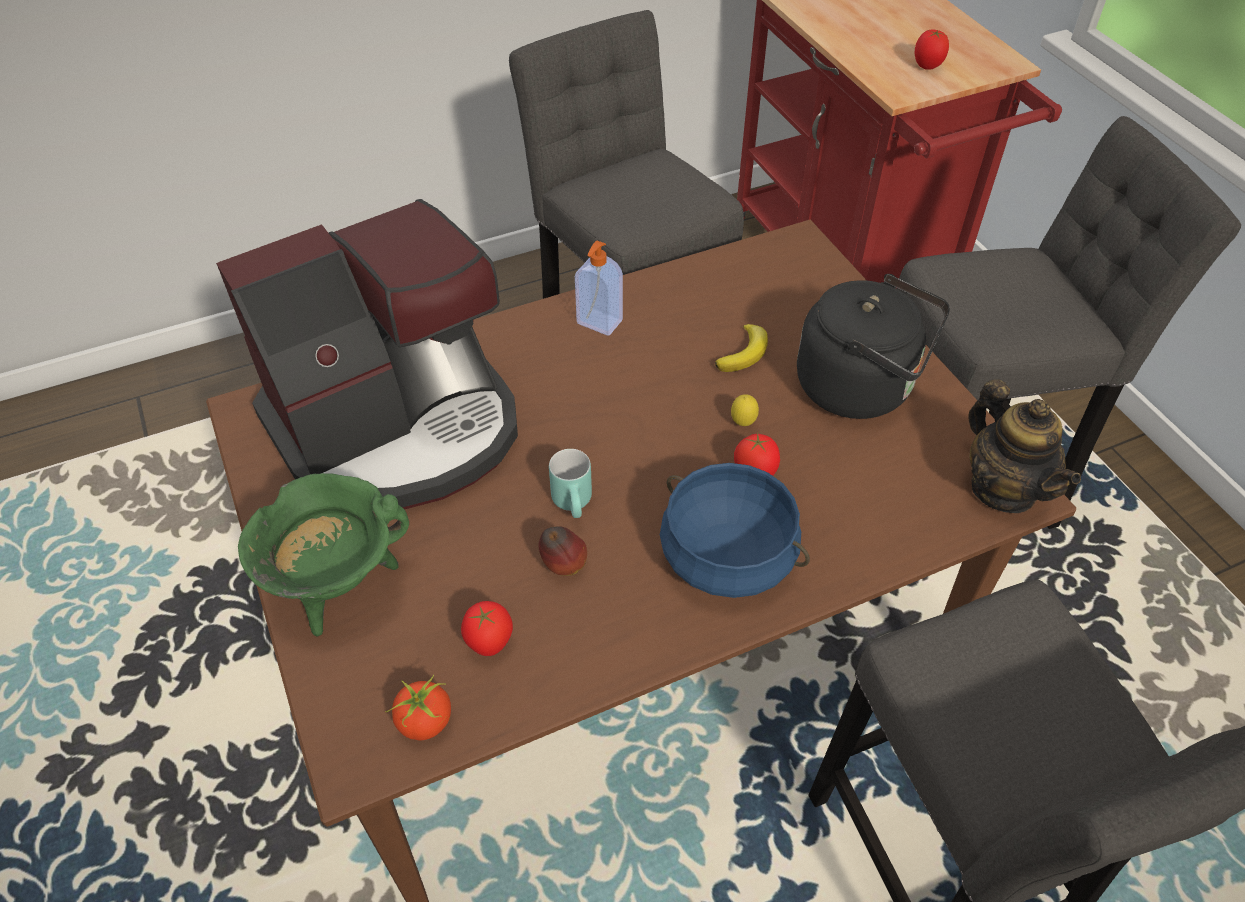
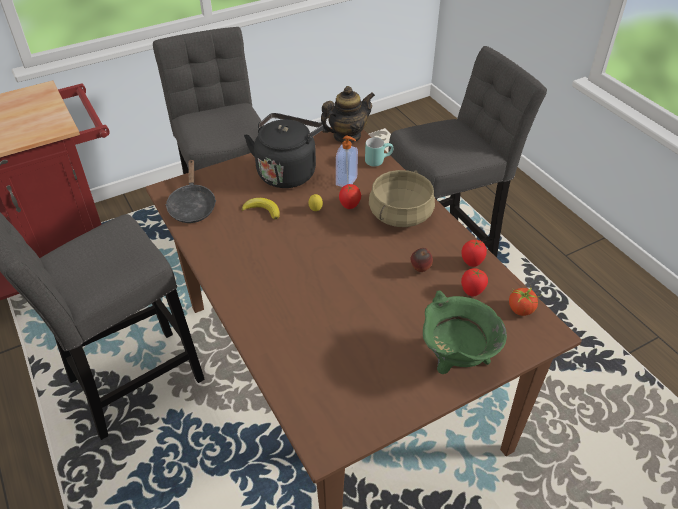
camera: 95 degrees left, 5 degrees down
coffee machine [216,199,518,509] -> none
turquoise mug [549,449,592,518] -> turquoise mug moved to [365,137,393,167]
soap dispenser [575,241,623,336] -> soap dispenser moved to [336,136,358,187]
blue cooking pot [660,463,810,598] -> beige cooking pot [369,170,435,227]
tomato [915,30,949,70] -> tomato moved to [461,240,487,267]
none -> black frying pan [165,159,216,223]

